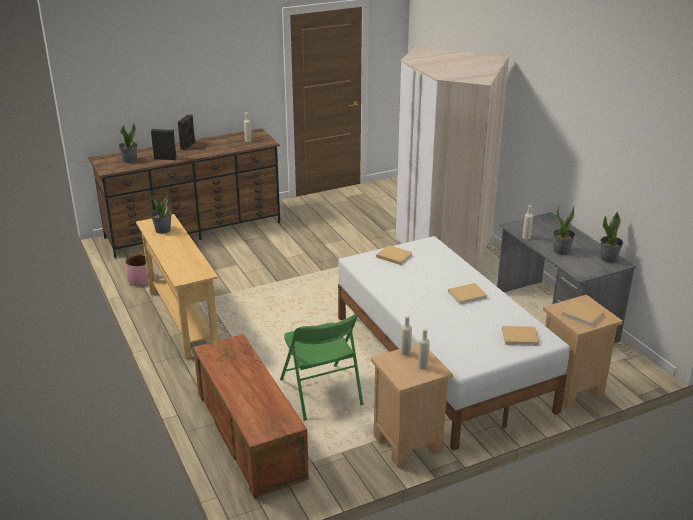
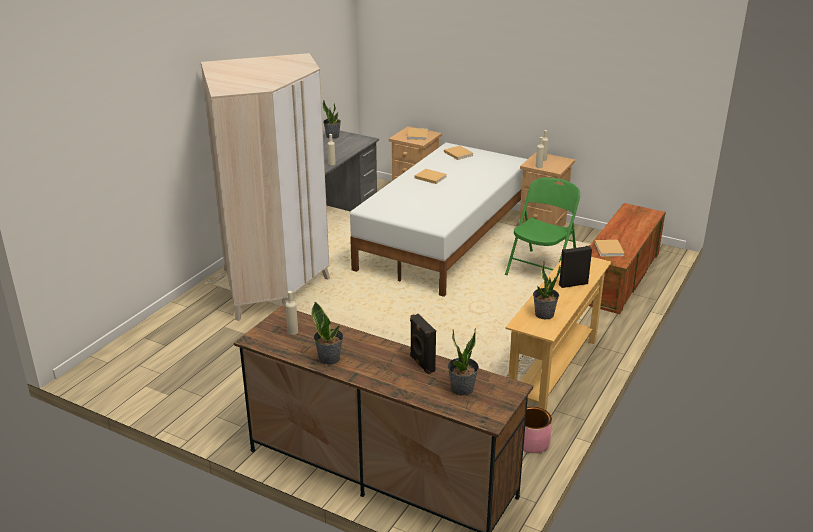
camera: 125 degrees left, 0 degrees up
black speaker [178,115,195,150] -> black speaker moved to [559,246,592,288]
beige book [376,245,413,265] -> beige book moved to [595,240,625,257]
potted plant [553,206,575,255] -> potted plant moved to [312,302,343,365]

